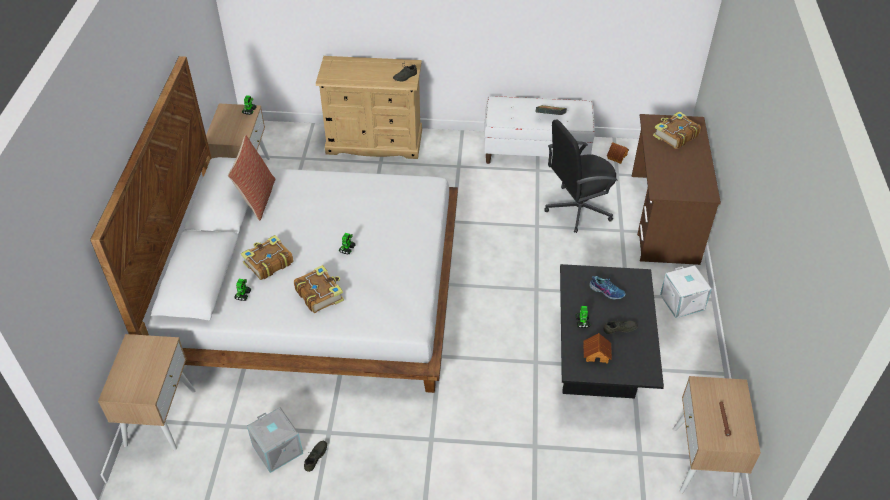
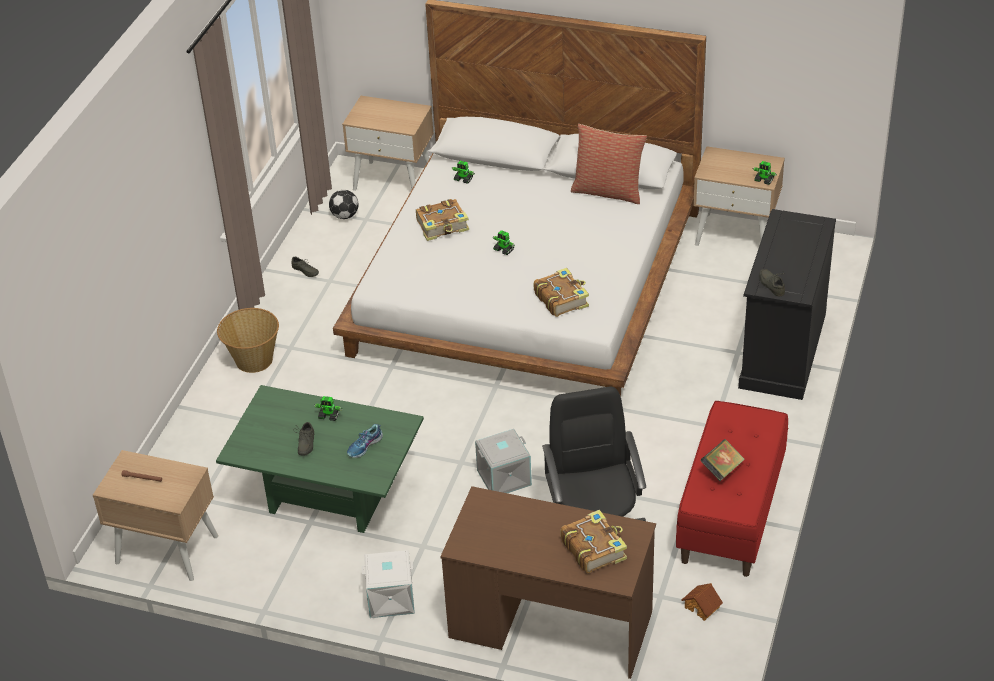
camera: 105 degrees right, 5 degrees down
book [241,235,293,280] -> book moved to [534,268,589,317]
grey storage box [247,407,303,473] -> grey storage box moved to [475,429,532,493]
beige dresser [316,56,422,159] -> black dresser [738,209,836,400]
white bench [484,96,595,164] -> red bench [676,401,788,577]
black coffee table [560,264,664,398] -> green coffee table [216,385,424,533]
toy house [584,333,612,363] -> none
none -> basket [217,308,279,373]
none -> football [329,190,359,219]

